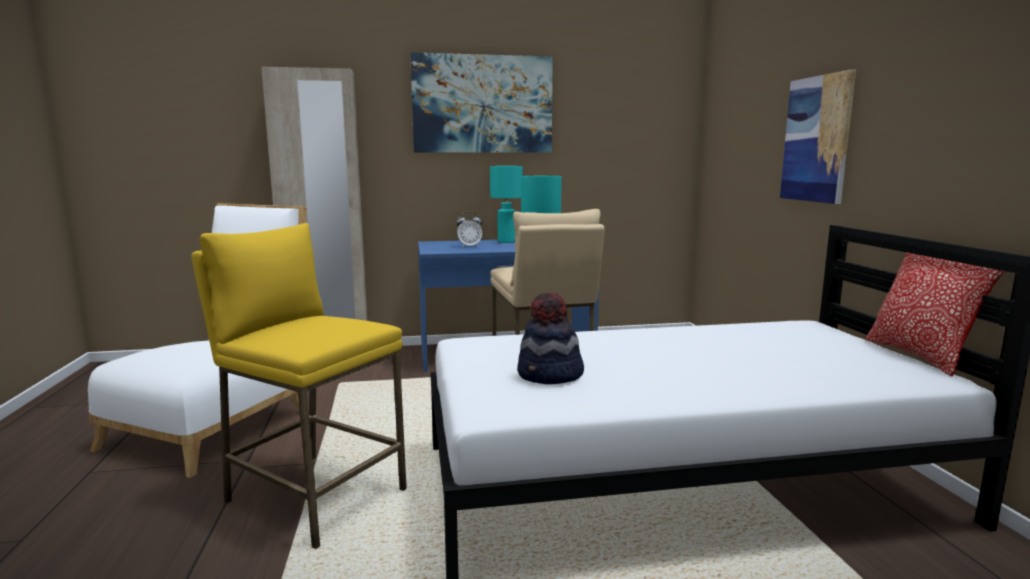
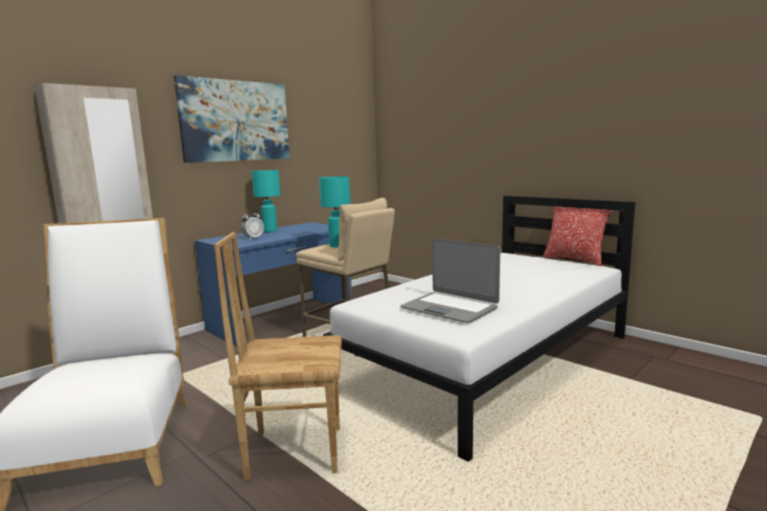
camera: 35 degrees left, 0 degrees up
yellow stool [191,223,407,549] -> brown chair [214,232,342,481]
hat [517,293,584,384] -> laptop [400,238,500,323]
picture [780,69,856,204] -> none

